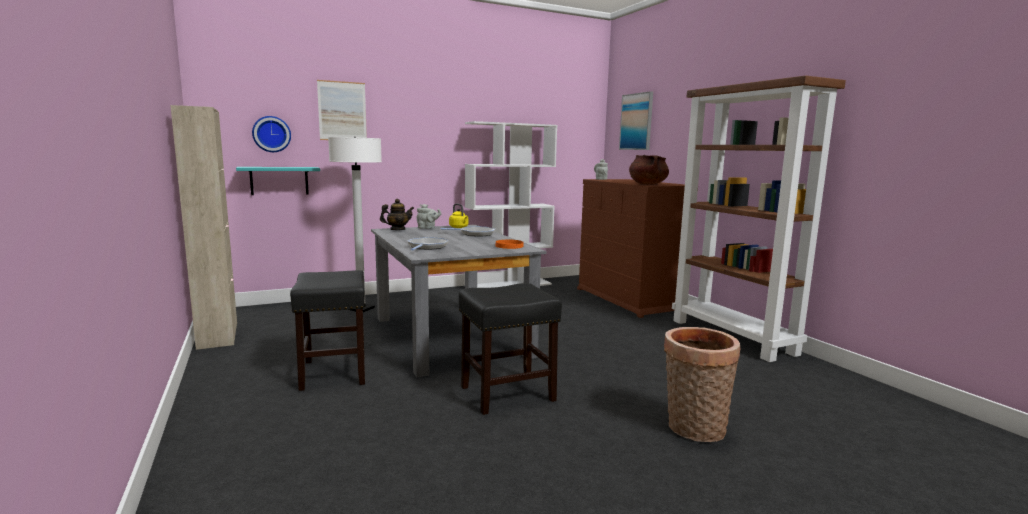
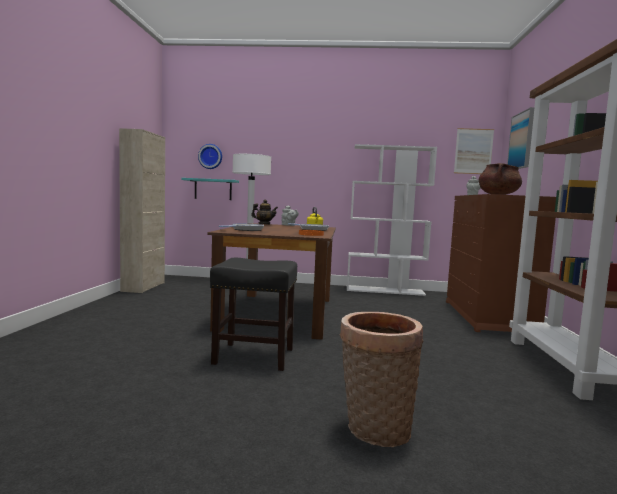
camera: 30 degrees right, 5 degrees down
black stool [290,270,365,391] -> none
picture [317,80,367,140] -> picture moved to [454,128,494,174]
grey dining table [371,225,546,377] -> brown dining table [207,223,336,340]

